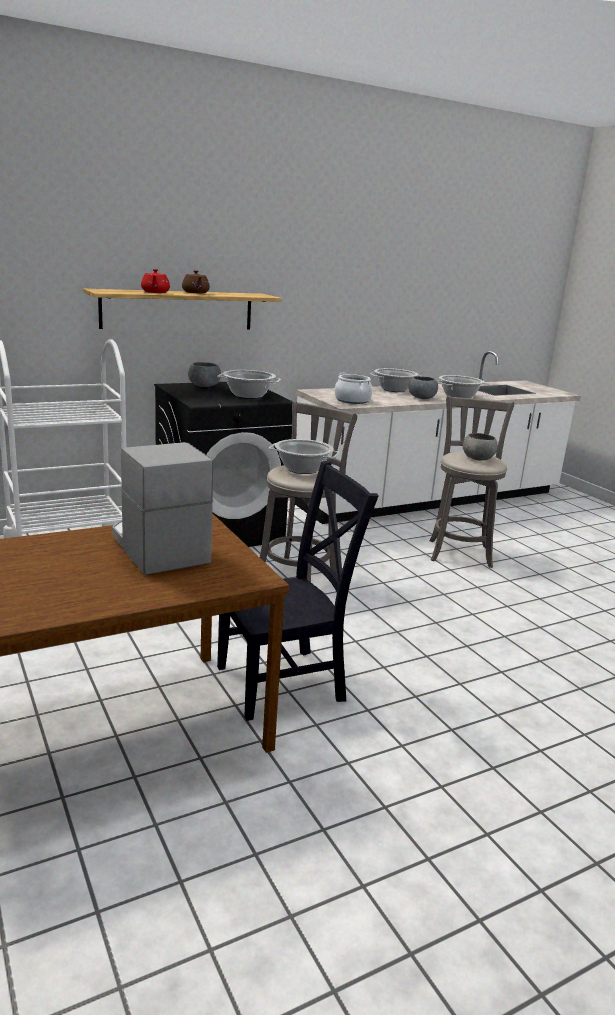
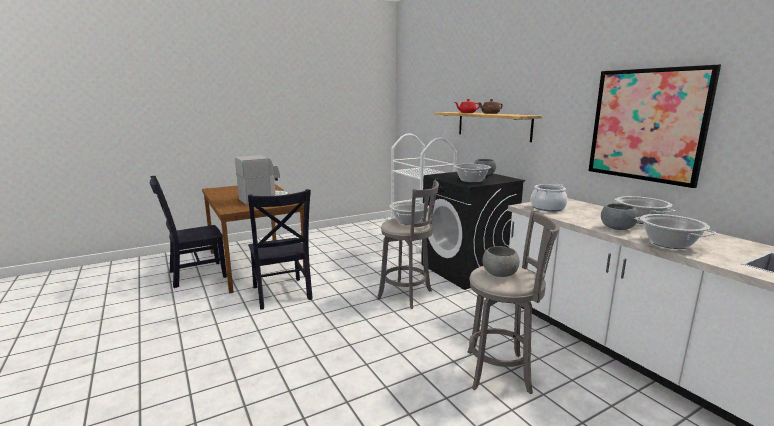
camera: 90 degrees right, 5 degrees down
none -> black chair [150,176,227,288]
none -> picture [588,64,721,188]

